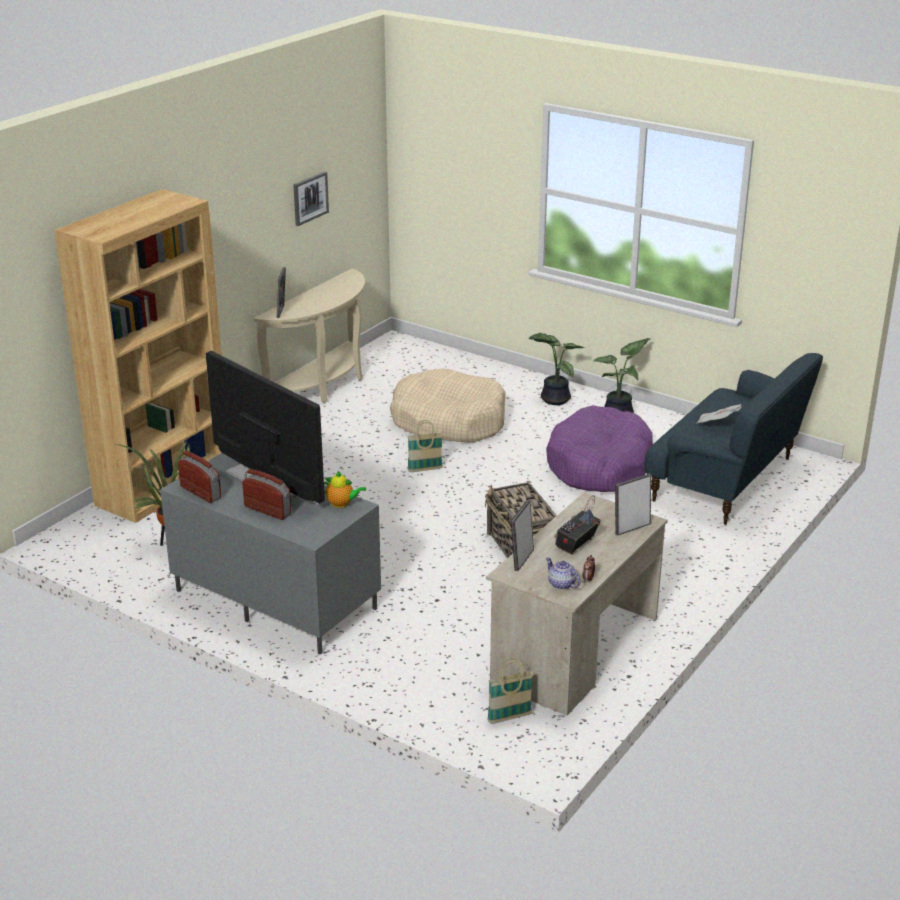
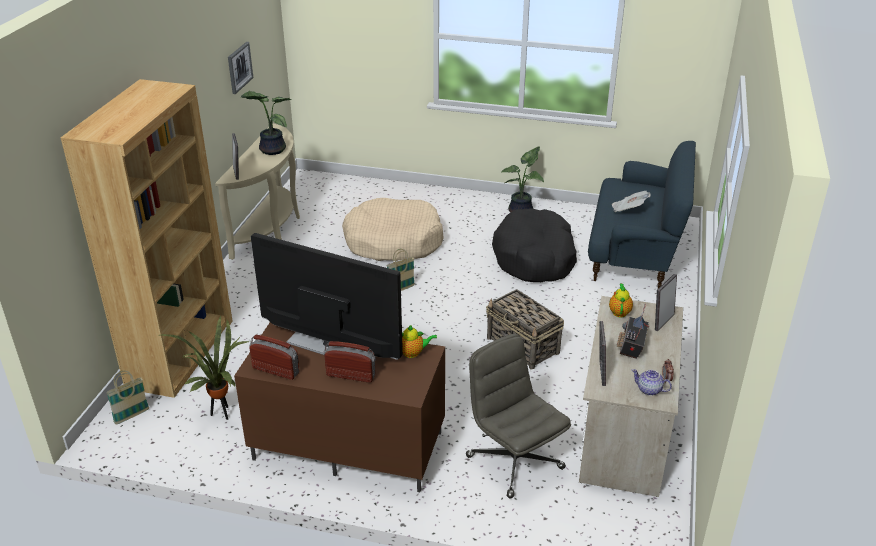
camera: 20 degrees left, 5 degrees up
grey tv stand [160,453,381,655] -> brown tv stand [234,322,445,492]
basket [487,658,533,724] -> basket moved to [106,371,149,424]
potted plant [528,332,585,405] -> potted plant moved to [241,91,291,155]
purple dog bed [546,405,653,492] -> black dog bed [492,208,577,282]
none -> grey office chair [466,334,571,499]
none -> teapot [609,284,633,317]

